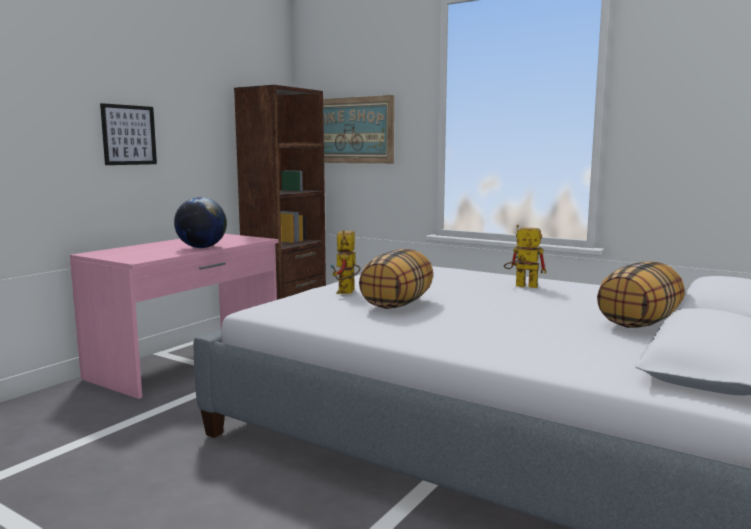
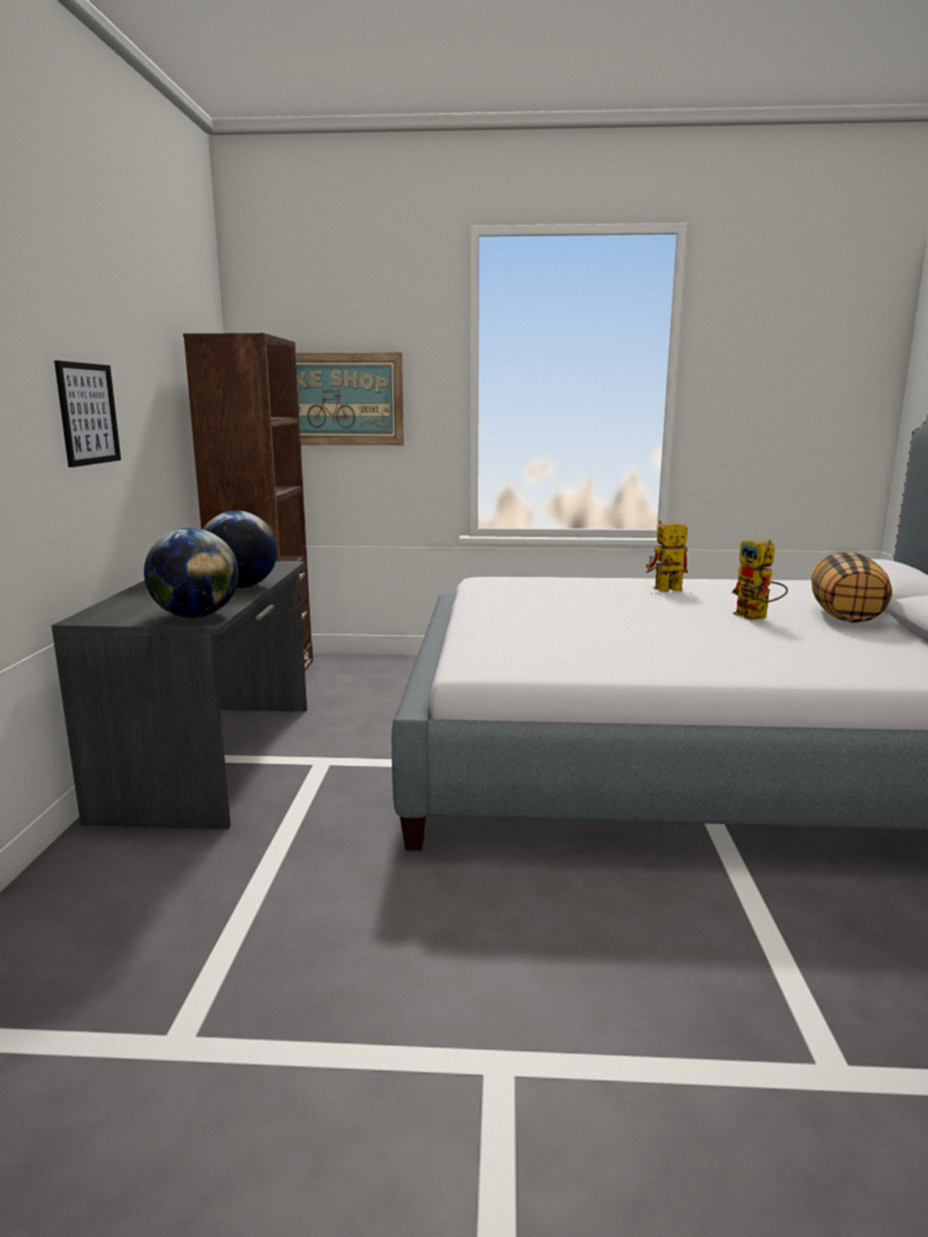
camera: 30 degrees left, 5 degrees up
pink desk [70,234,279,399] -> grey desk [51,561,307,829]
toy robot [331,230,360,294] -> toy robot moved to [732,540,788,620]
pillow [359,249,433,309] -> none
none -> globe [144,528,239,618]

